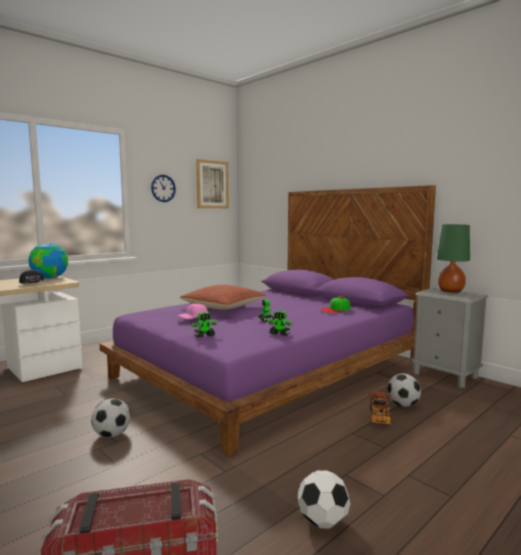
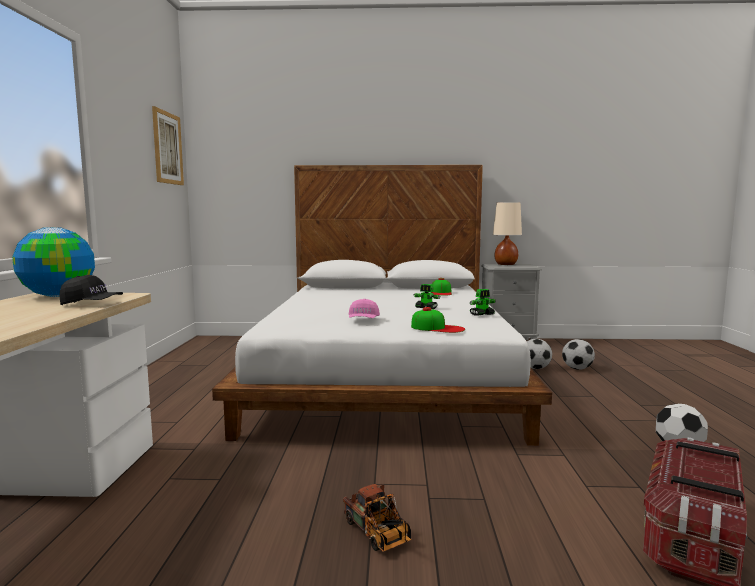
camera: 45 degrees left, 0 degrees up
football [91,398,131,438] -> football moved to [562,339,595,370]
purple bed [100,185,436,457] -> white bed [212,165,552,446]
wall clock [151,175,176,202] -> none
pillow [180,285,266,310] -> none
toy robot [191,312,219,337] -> cap [411,307,465,333]
toy truck [369,392,391,424] -> toy truck moved to [343,484,412,552]
green table lamp [437,225,470,293] -> beige table lamp [493,202,522,265]

